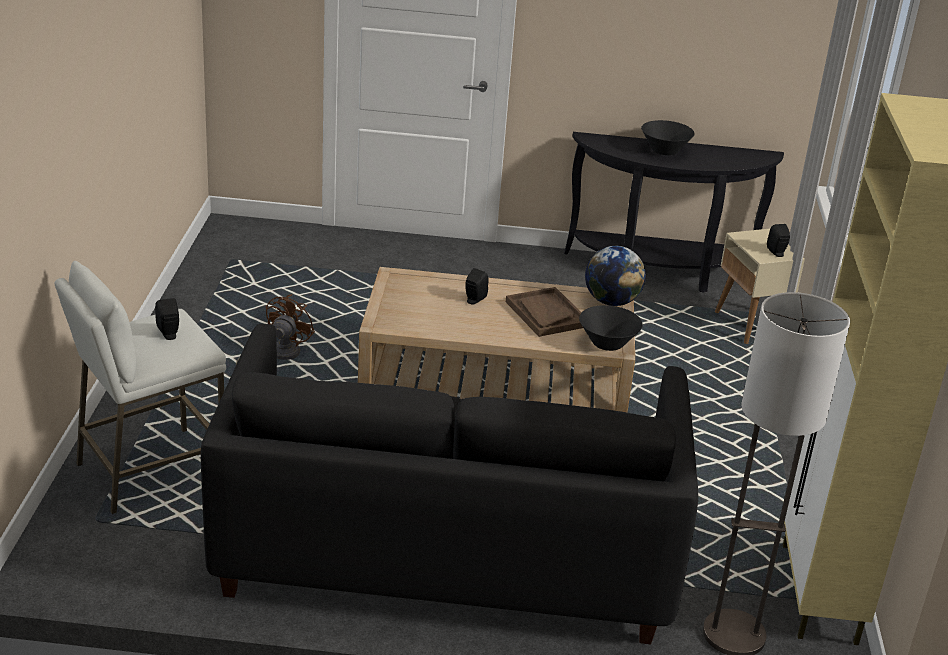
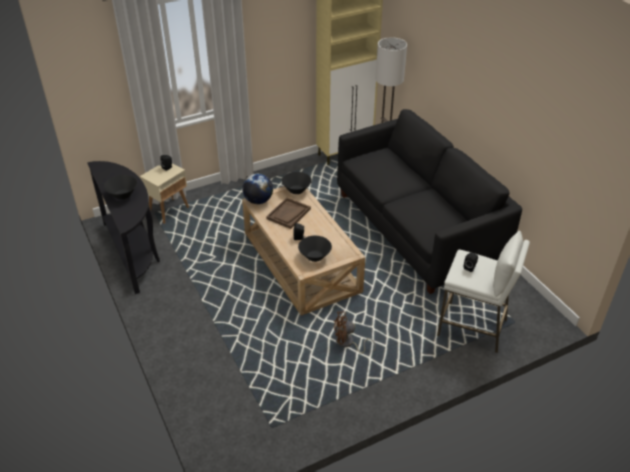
camera: 120 degrees left, 10 degrees up
none -> black bowl [298,236,332,262]

